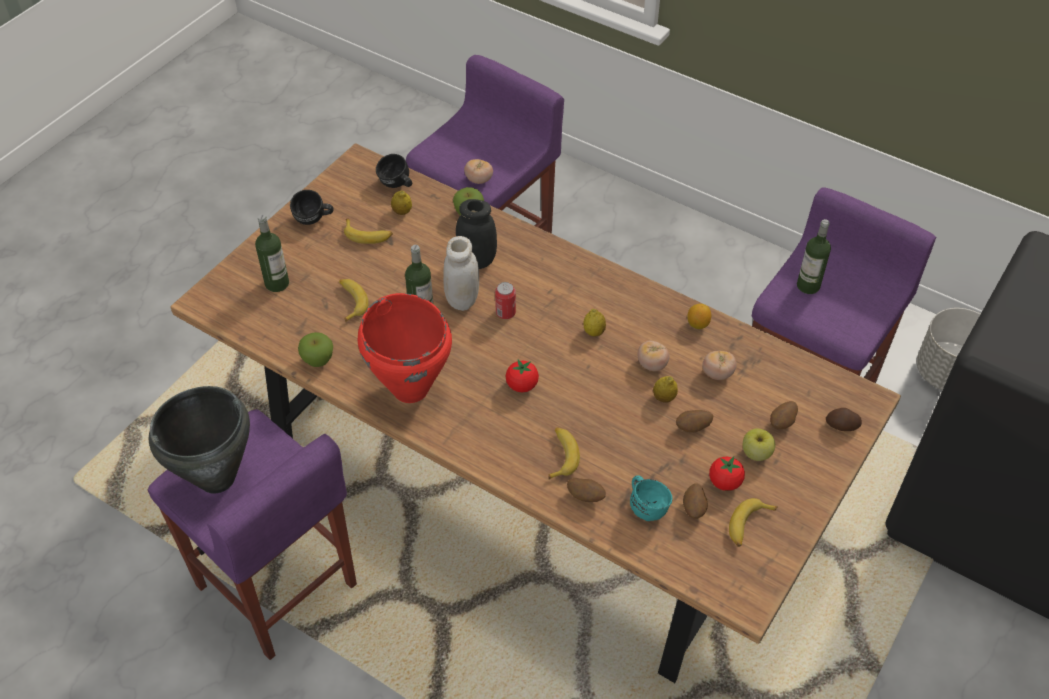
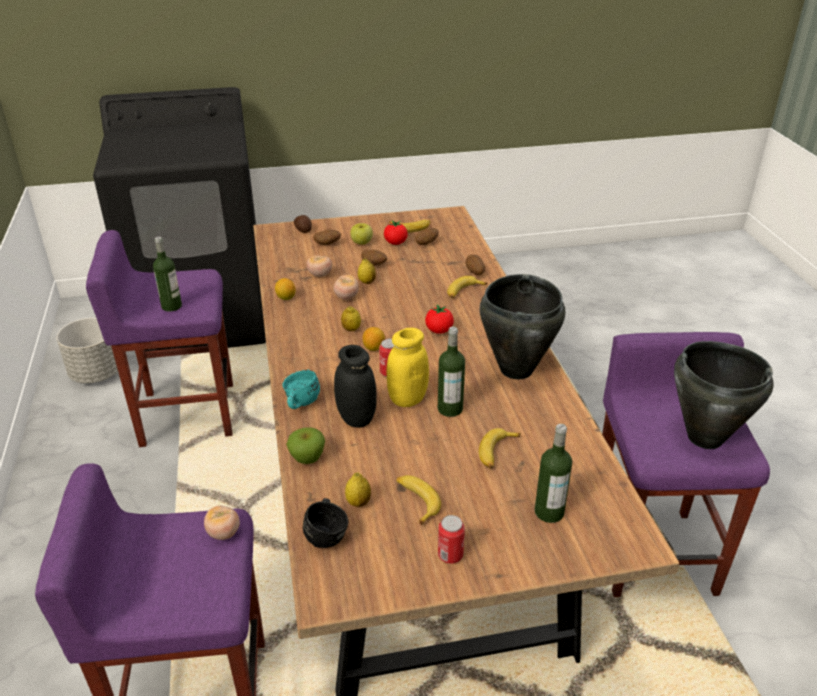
camera: 135 degrees left, 15 degrees down
black mug [290,190,334,225] -> can [438,515,465,564]
apple [298,332,333,367] -> none
red cooking pot [358,293,452,403] -> black cooking pot [480,274,565,379]
white jar [443,236,479,311] -> yellow jar [386,328,429,407]
turquoise mug [630,475,673,521] -> turquoise mug moved to [282,370,320,409]
none -> lemon [362,327,385,351]

